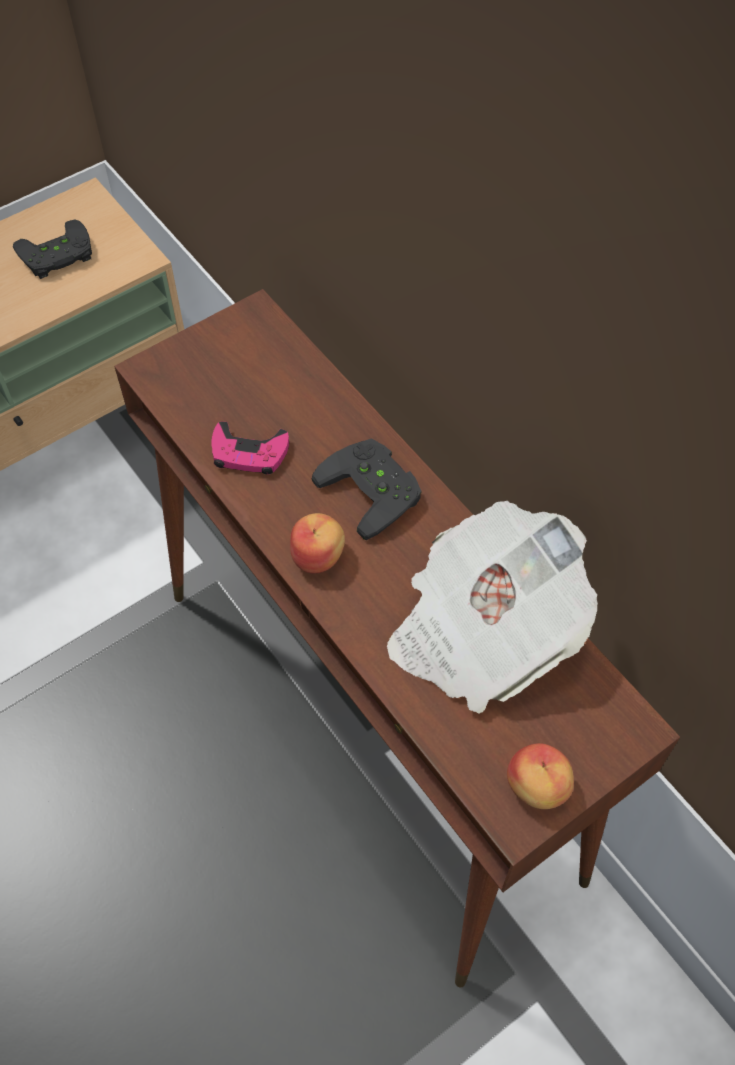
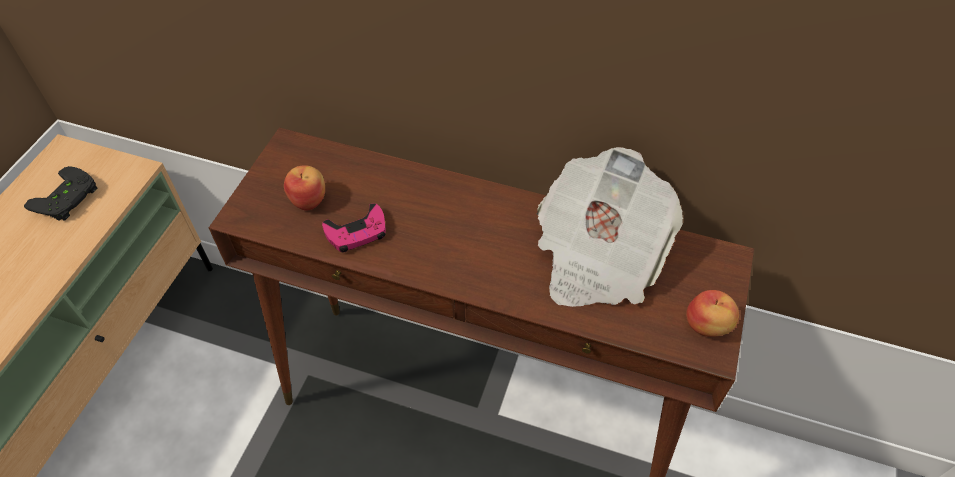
camera: 35 degrees left, 5 degrees down
apple [290,513,345,574] -> apple moved to [284,165,325,210]
black game controller [312,438,421,540] -> none

